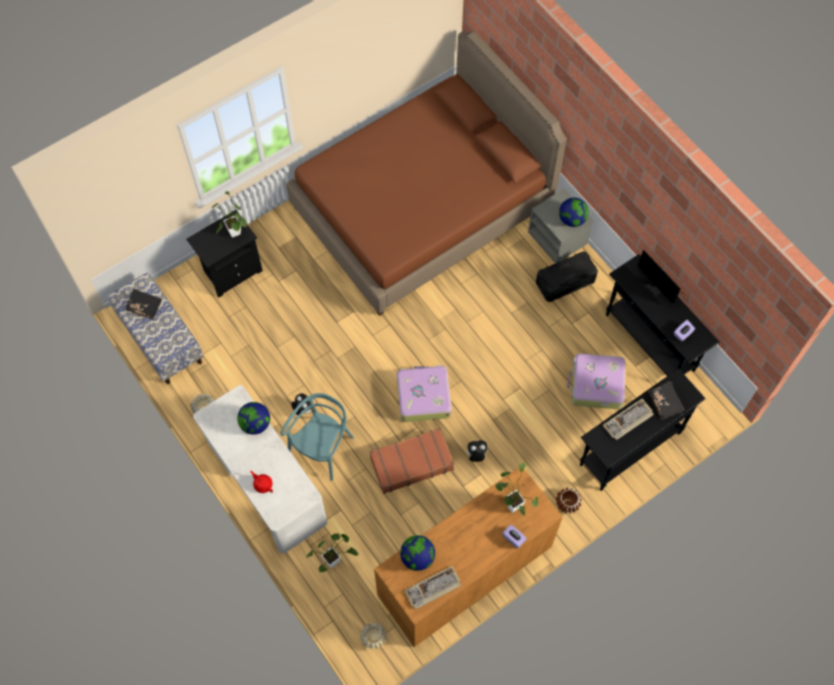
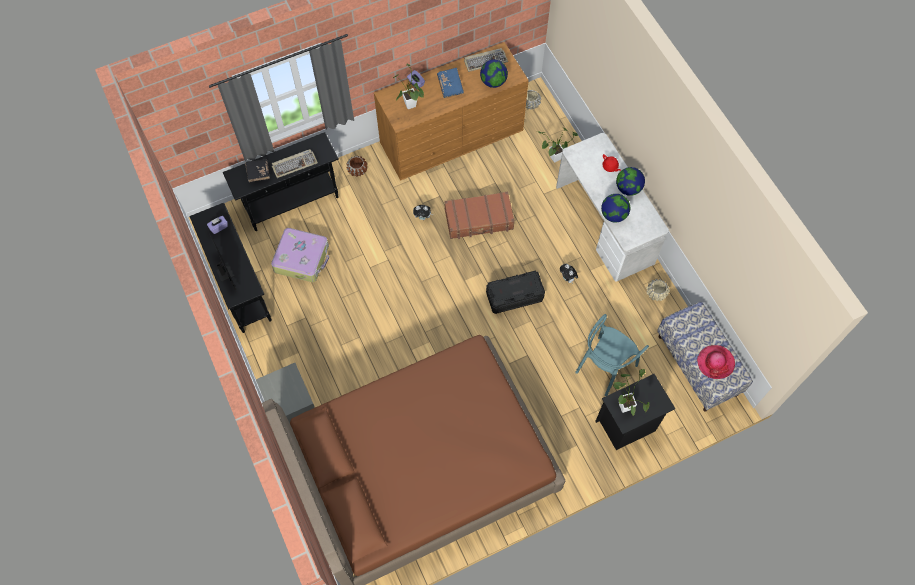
camera: 170 degrees left, 0 degrees up
black book [126,289,162,320] -> hat [697,345,735,379]
turquoise chair [280,393,354,481] -> turquoise chair moved to [575,314,649,396]
suitcase [397,365,452,422] -> none
black storage box [536,251,598,302] -> black storage box moved to [486,271,545,314]
globe [559,198,589,227] -> globe moved to [616,167,645,196]
none -> blue book [437,68,464,98]

